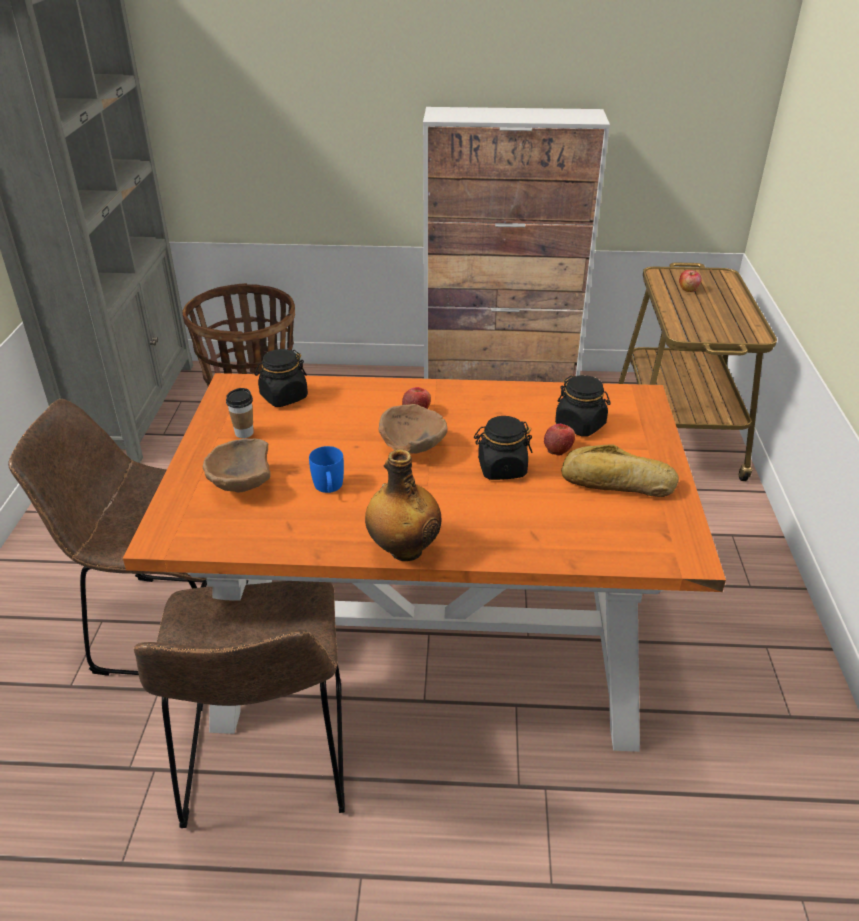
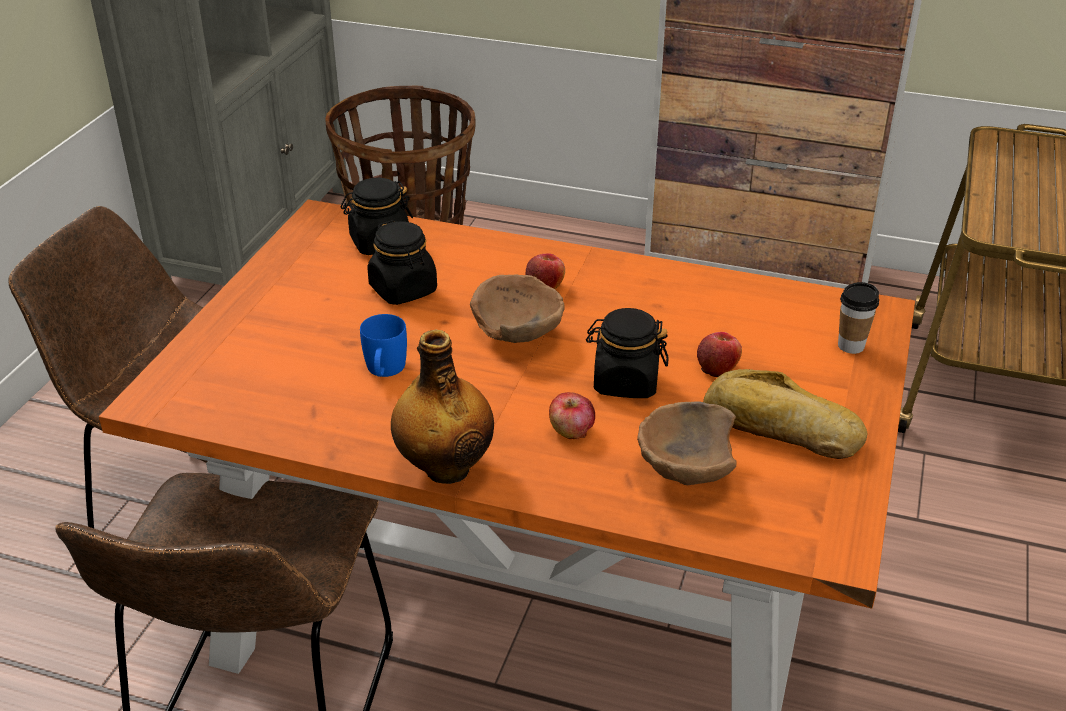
camera: 15 degrees right, 0 degrees up
brown bowl [203,438,271,492] -> brown bowl moved to [637,401,737,485]
cup [226,388,254,438] -> cup moved to [838,282,879,354]
black jar [555,375,611,437] -> black jar moved to [367,220,437,305]
apple [679,270,702,292] -> apple moved to [549,392,595,439]

